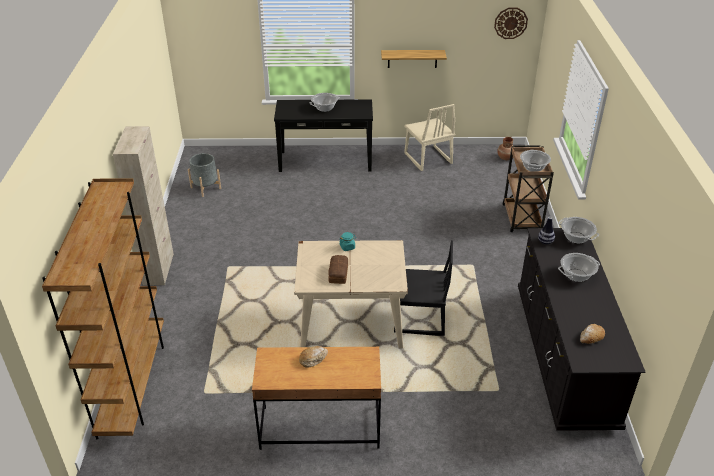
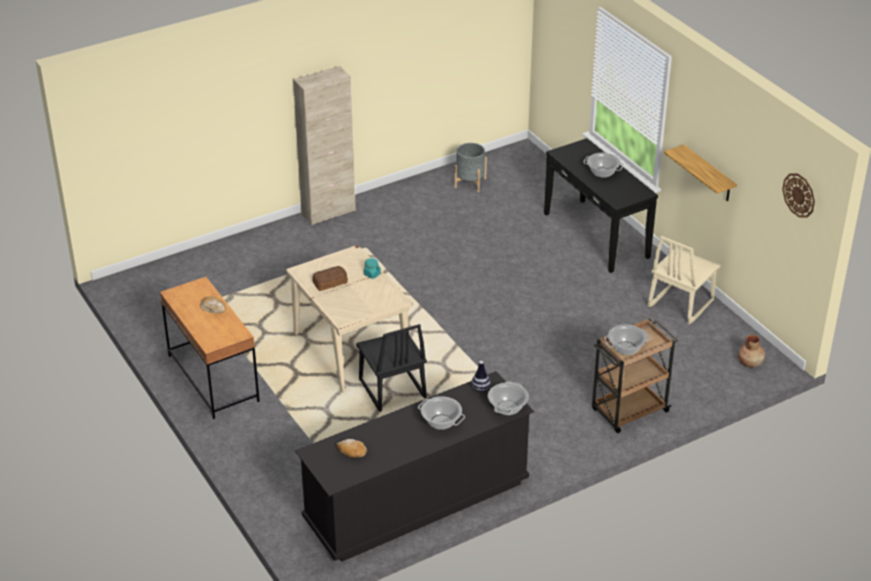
camera: 60 degrees right, 0 degrees up
brown bookcase [42,178,164,440] -> none

